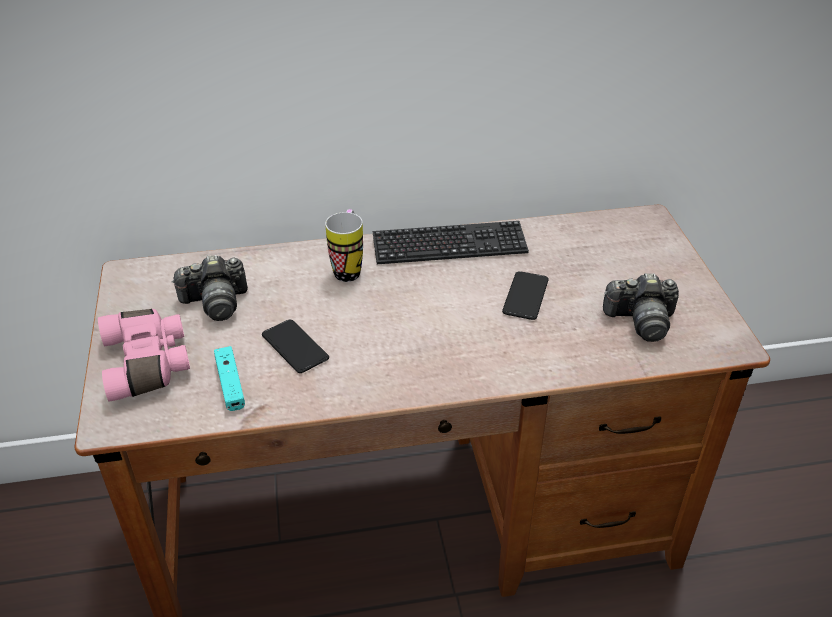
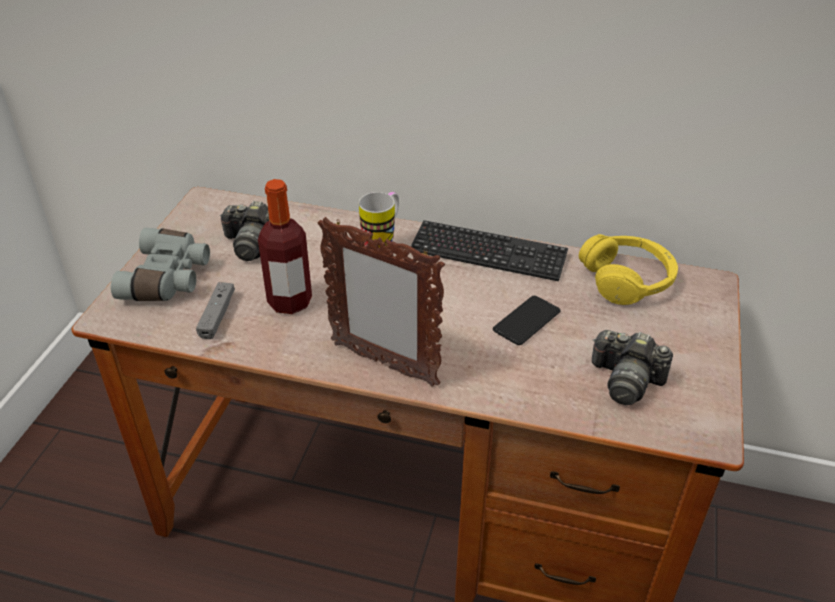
camera: 25 degrees right, 0 degrees up
pink binoculars [98,309,190,402] -> grey binoculars [111,228,210,301]
turquoise game controller [214,346,245,411] -> grey game controller [196,282,235,339]
phone [262,320,330,373] -> bottle [258,179,312,314]
none -> picture frame [318,217,445,387]
none -> yellow headphones [579,234,678,305]

